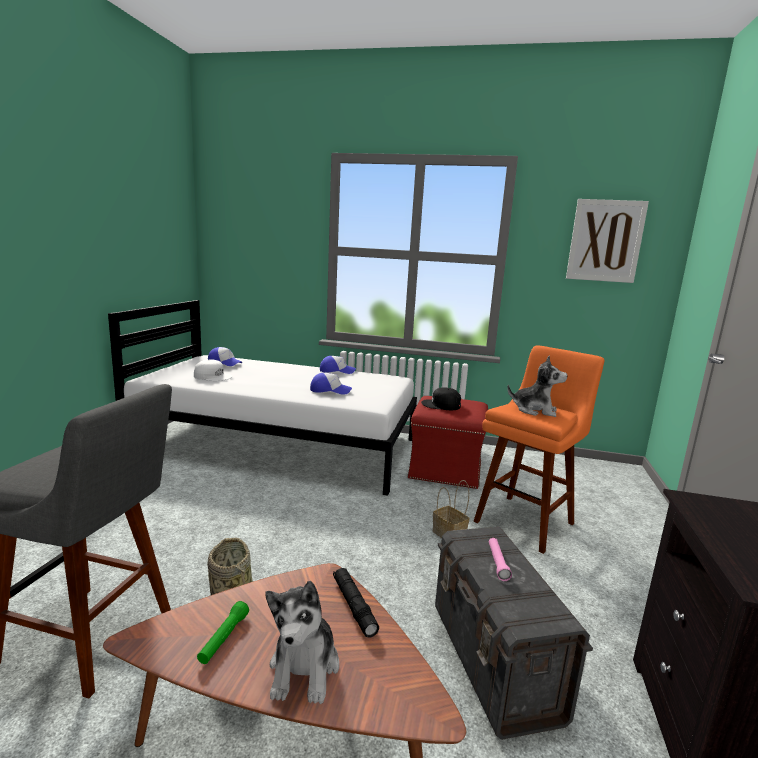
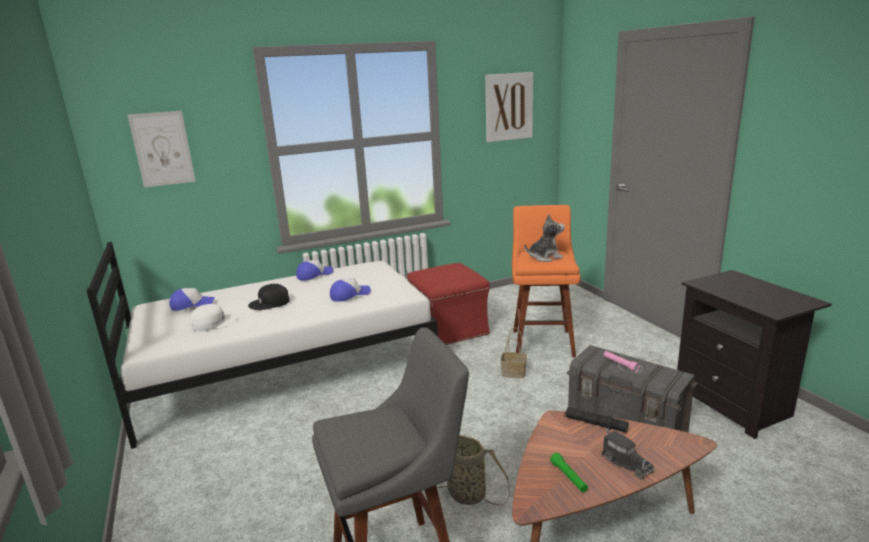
camera: 35 degrees left, 5 degrees up
plush toy [265,581,339,704] -> toy truck [602,428,654,479]
black cap [421,388,461,410] -> black cap moved to [248,284,290,310]
none -> picture [128,111,196,187]

